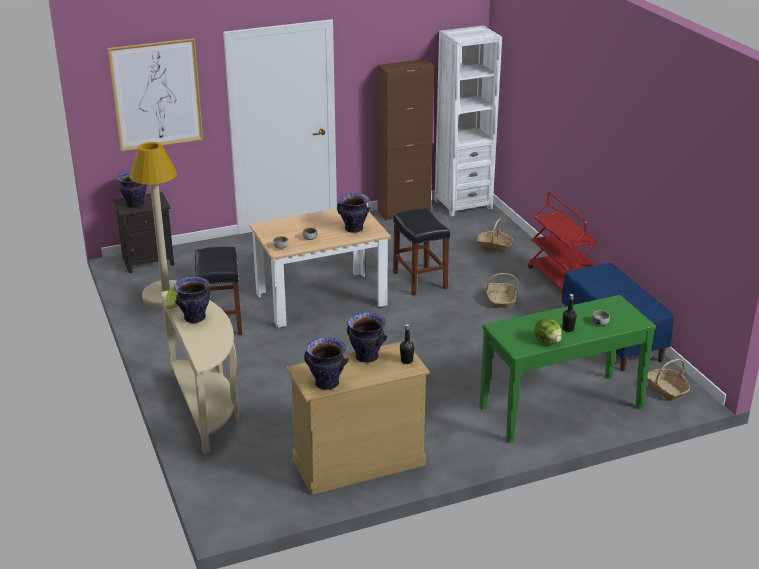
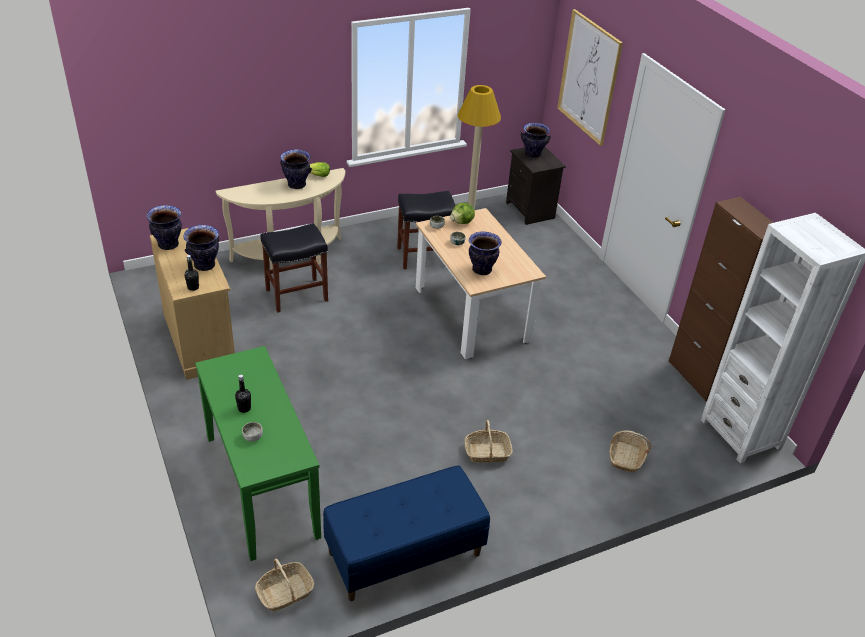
camera: 85 degrees right, 10 degrees up
black stool [393,208,450,296] -> black stool moved to [260,223,328,313]
red cart [528,192,598,292] -> none
lettuce [534,318,562,344] -> lettuce moved to [450,203,475,224]

